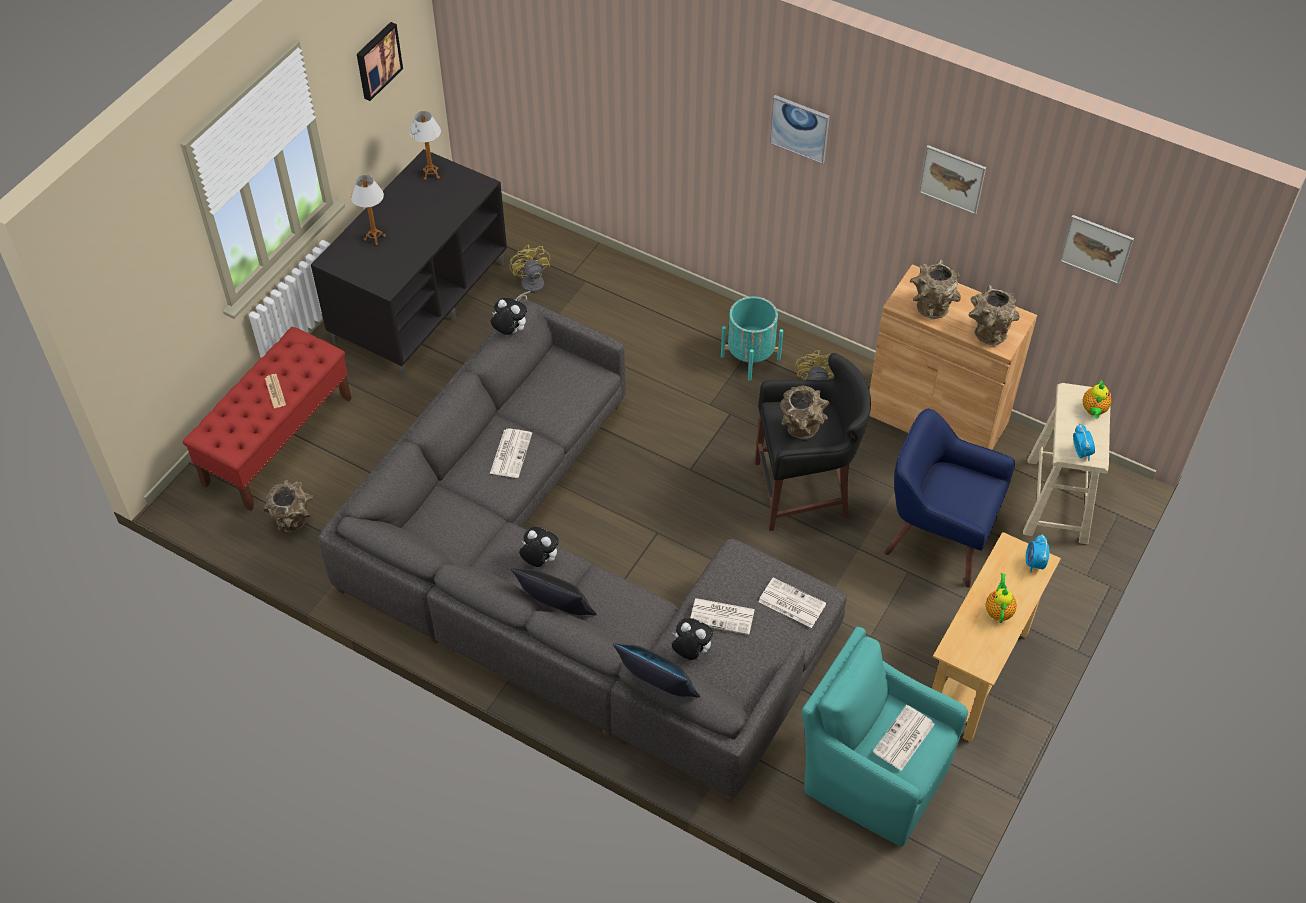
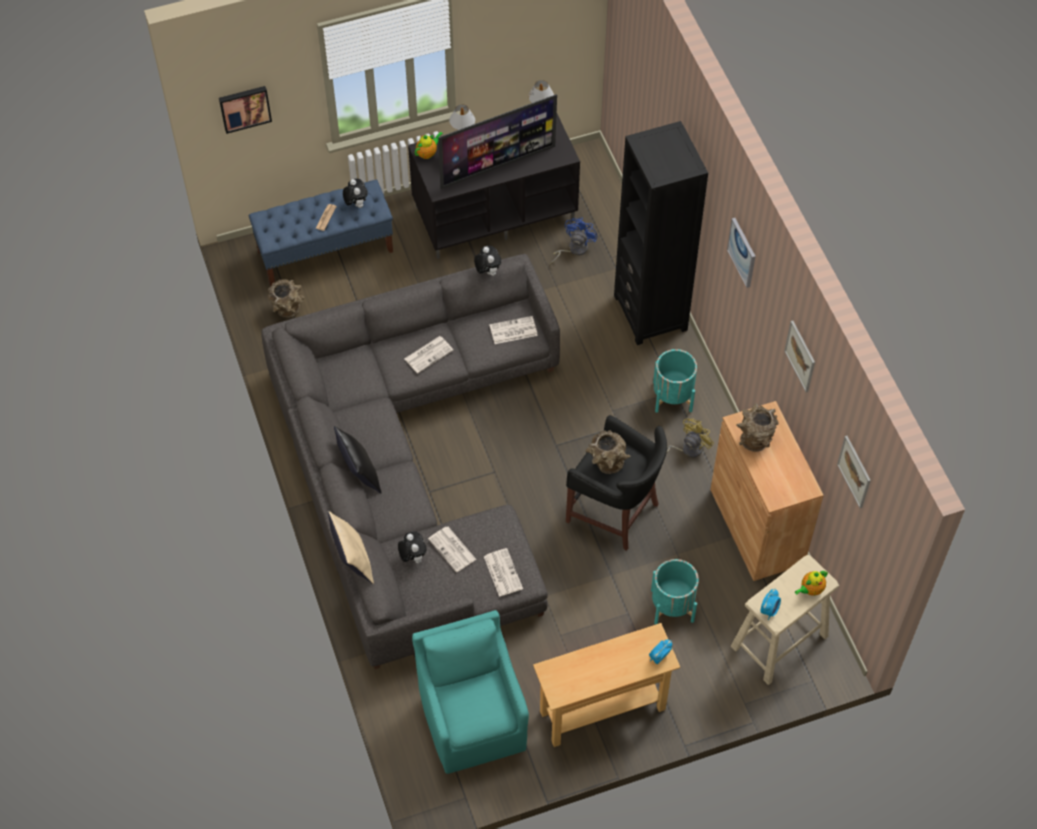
camera: 40 degrees right, 5 degrees up
red bench [183,327,352,511] -> blue bench [249,180,393,286]
picture [357,22,403,101] -> picture moved to [219,86,272,134]
yellow fan [509,245,550,301] -> blue fan [550,218,598,265]
plush toy [519,527,559,567] -> plush toy moved to [343,178,368,208]
blue pillow [613,644,700,698] -> beige pillow [328,511,374,584]
newspaper [872,705,935,771] -> newspaper moved to [489,316,538,344]
blue armchair [884,409,1015,588] -> turquoise planter [651,559,699,625]
brown vase [969,284,1019,346] -> none
teapot [986,573,1017,623] -> teapot moved to [415,132,443,159]
none -> television [438,94,557,189]
none -> black bookcase [614,121,708,345]

